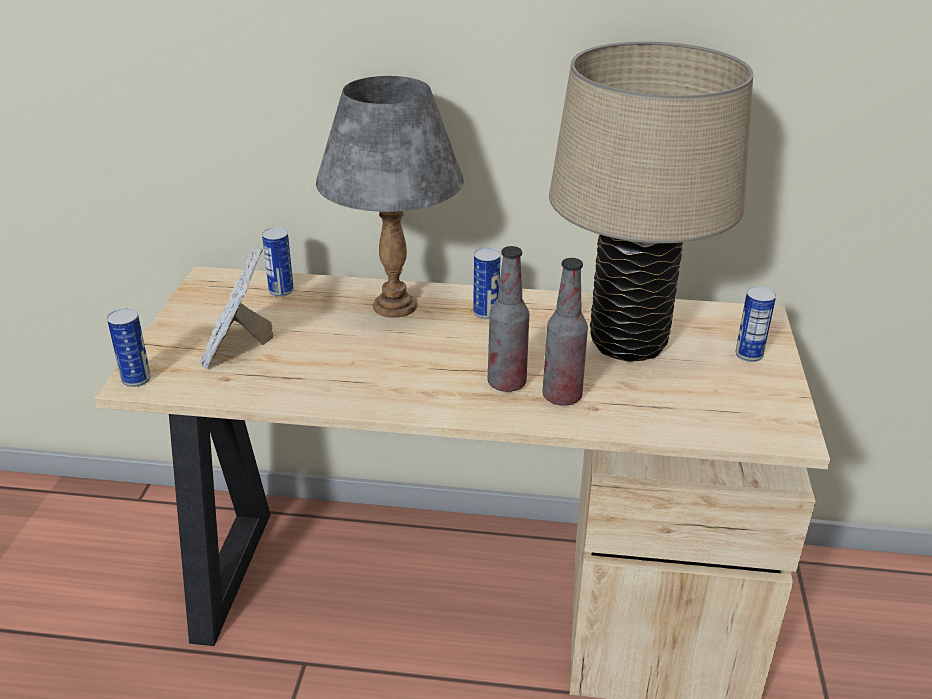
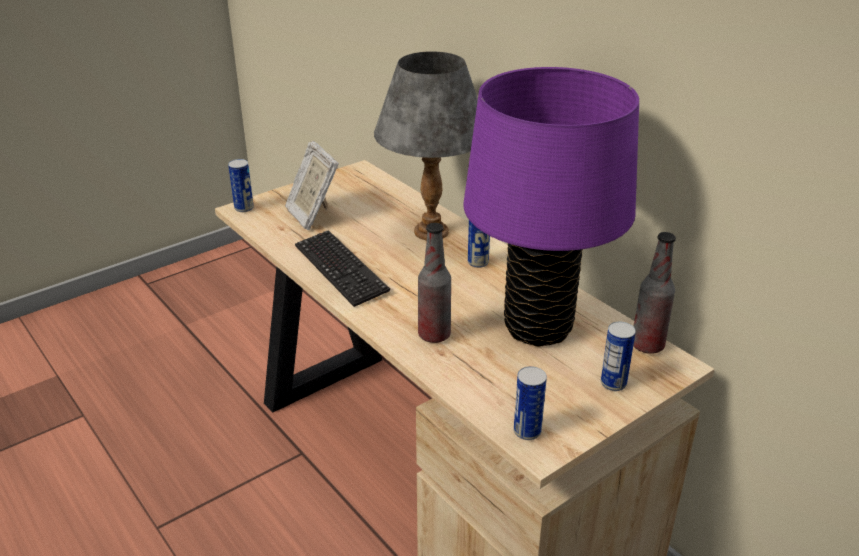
camera: 45 degrees right, 0 degrees up
picture frame [200,247,273,368] -> picture frame turned 75 degrees counterclockwise [285,141,339,230]
can [262,227,294,297] -> can moved to [514,366,547,440]
bottle [488,246,529,392] -> bottle moved to [633,232,676,354]
beige table lamp [549,41,754,362] -> purple table lamp [464,67,639,347]
none -> keyboard [295,230,390,307]

